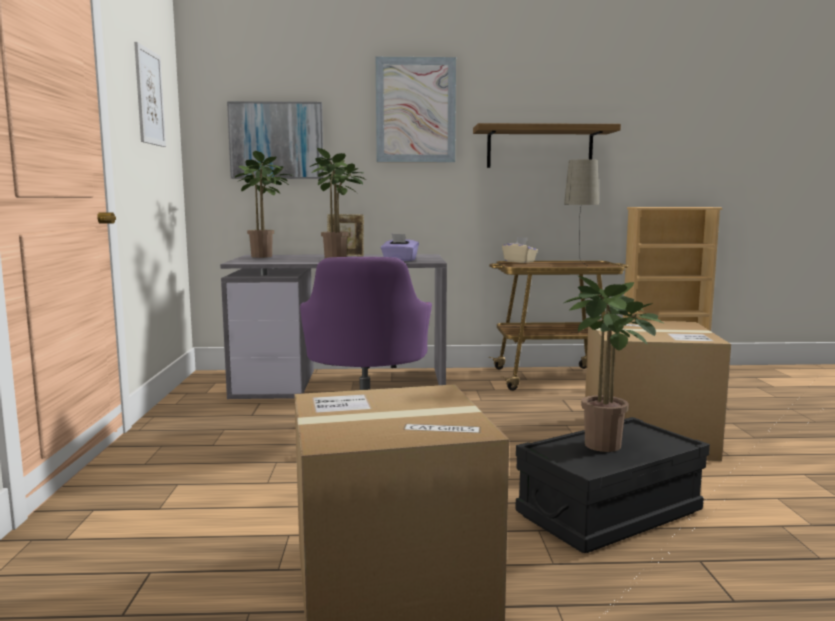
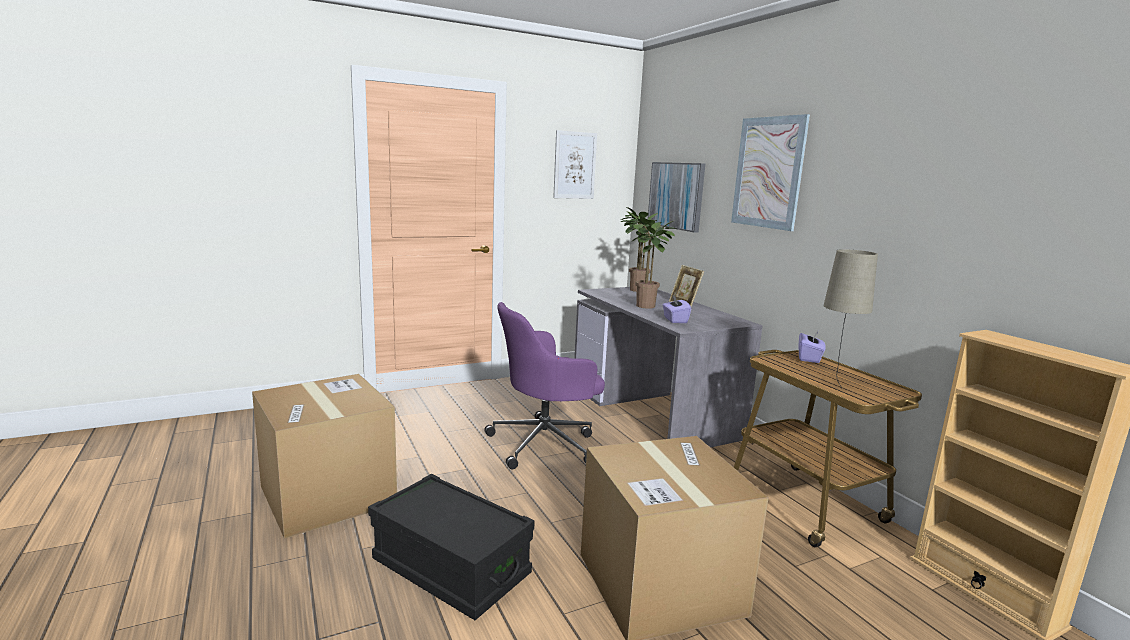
camera: 65 degrees right, 5 degrees up
shelf [473,123,621,168] -> none
beige tissue box [502,237,538,263] -> purple tissue box [798,331,826,363]
potted plant [564,275,663,452] -> none

